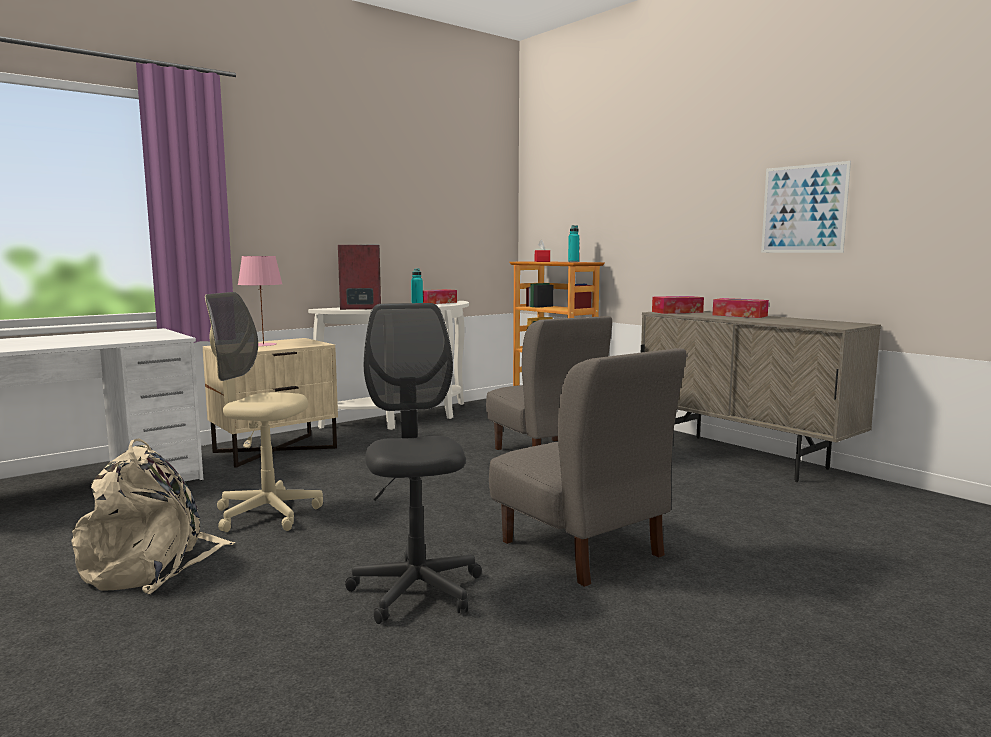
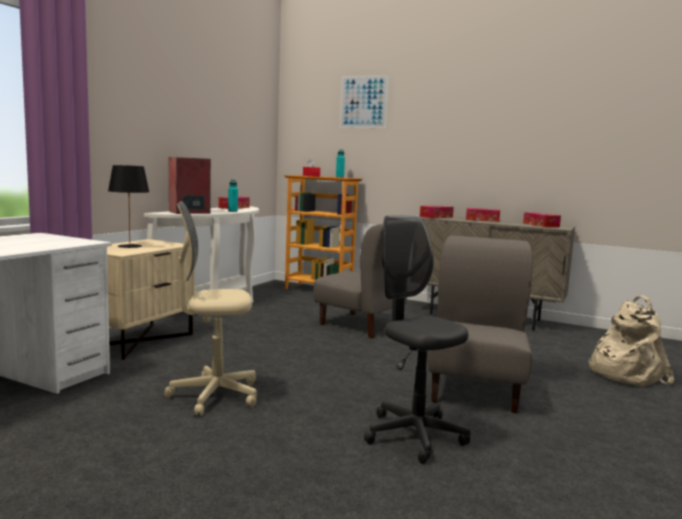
camera: 25 degrees left, 0 degrees up
beige backpack [72,438,236,594] -> beige backpack moved to [587,296,674,387]
pink table lamp [238,256,282,346] -> black table lamp [108,165,149,248]
grey chair [489,348,687,587] -> grey chair turned 105 degrees counterclockwise [427,236,533,413]
picture [761,161,851,253] -> picture moved to [340,75,389,128]
none -> tissue box [523,212,561,228]

